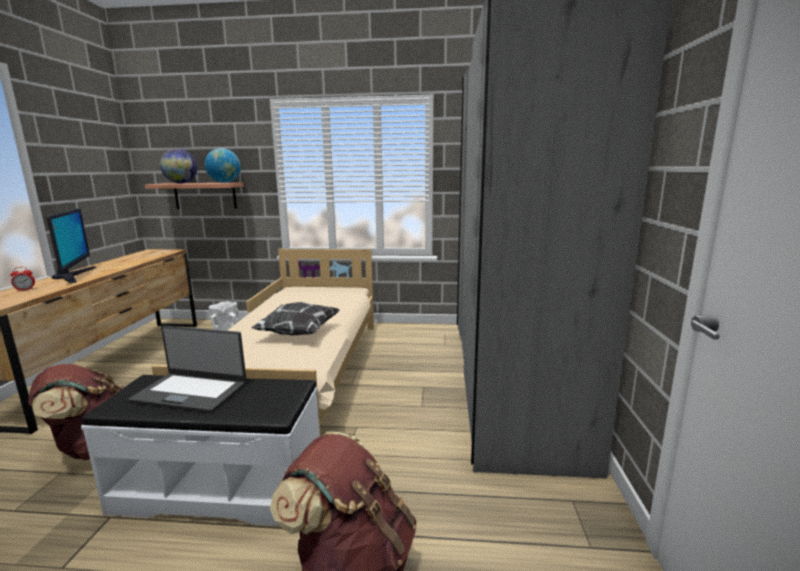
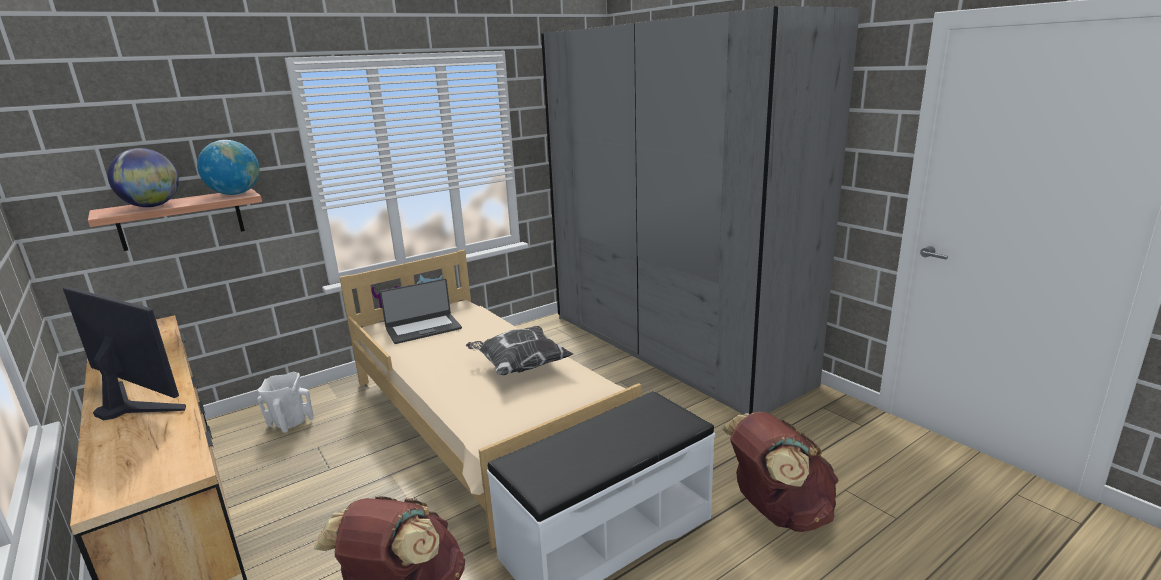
camera: 40 degrees left, 5 degrees up
alarm clock [10,267,35,291] -> none
laptop [128,326,246,413] -> laptop moved to [380,278,462,344]

